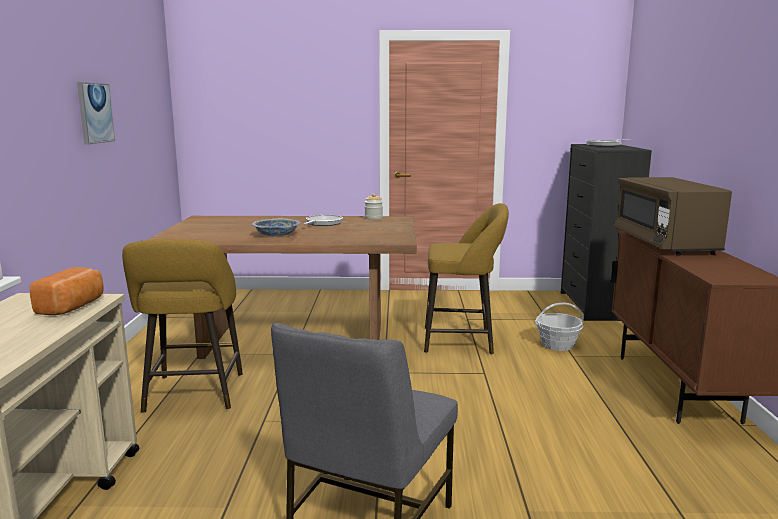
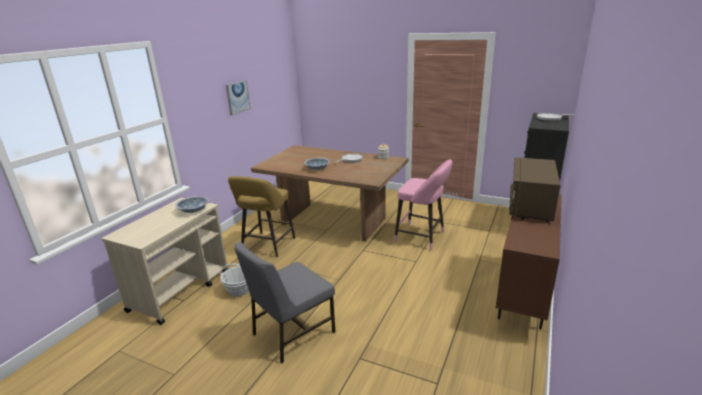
camera: 25 degrees right, 10 degrees up
bread [29,267,103,315] -> bowl [175,196,209,213]
yellow stool [424,203,509,355] -> pink stool [394,160,452,250]
basket [535,303,584,351] -> basket moved to [219,264,249,296]

